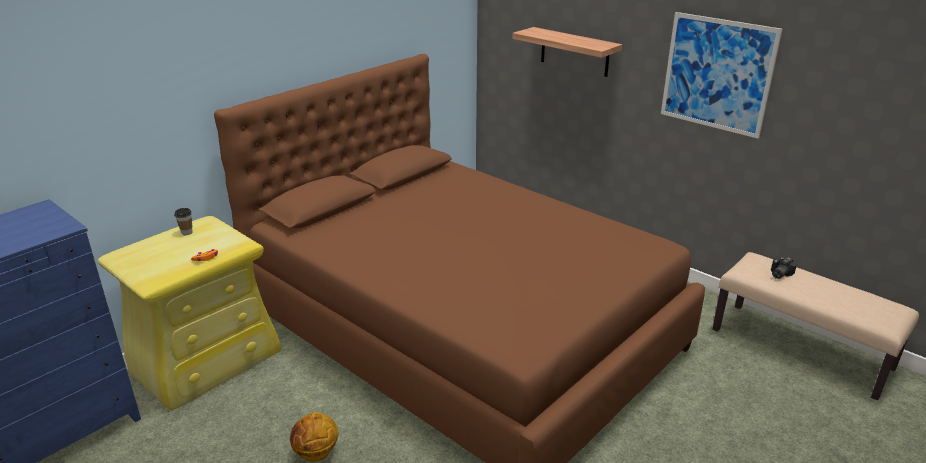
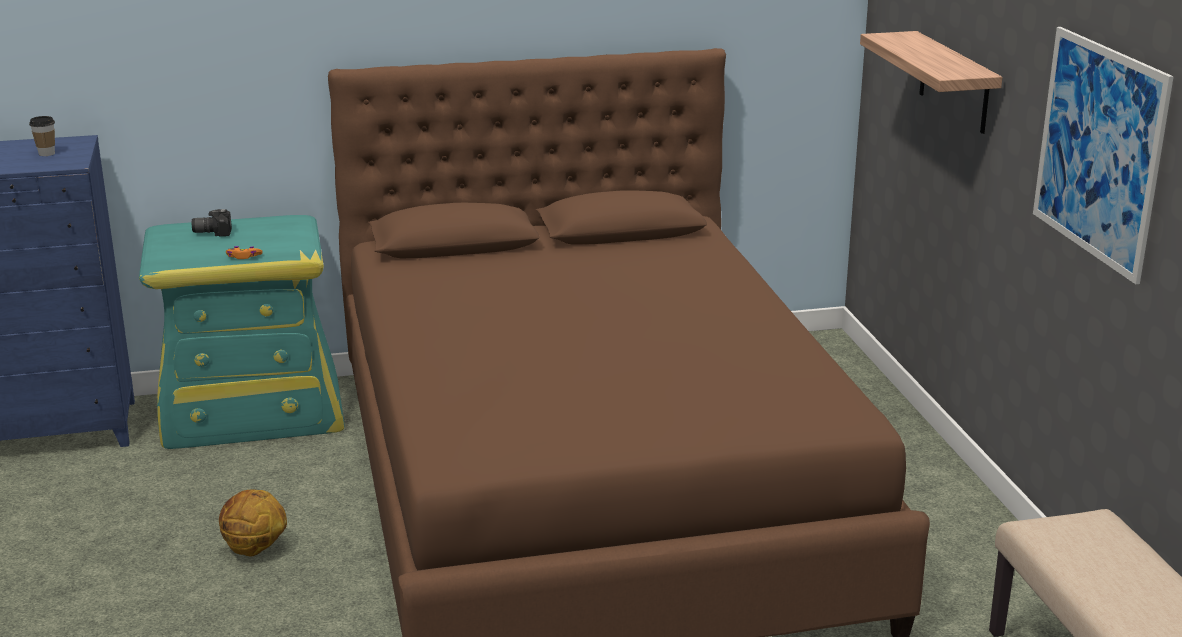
camera: 35 degrees right, 5 degrees down
yellow nightstand [98,216,281,410] -> turquoise nightstand [139,215,345,449]
cup [174,208,193,235] -> cup moved to [29,116,55,156]
camera [771,257,796,279] -> camera moved to [192,209,232,237]

